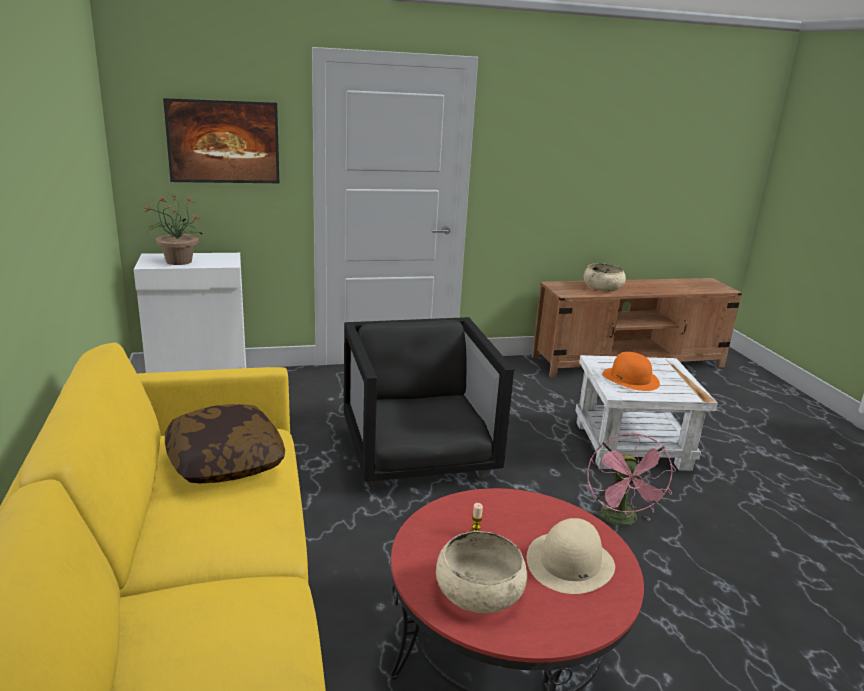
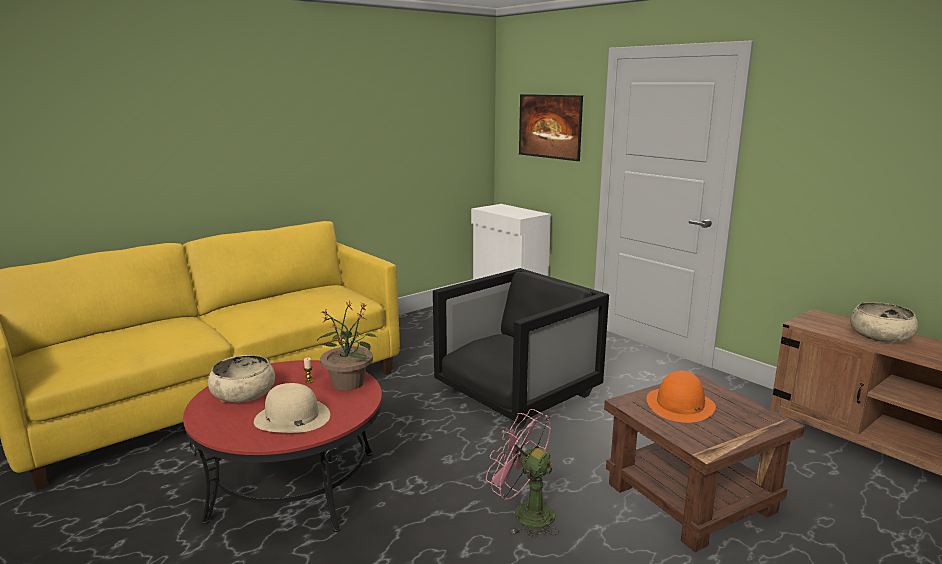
camera: 65 degrees right, 5 degrees down
potted plant [145,194,202,265] -> potted plant moved to [318,301,378,391]
pillow [165,404,285,484] -> none
white side table [575,355,718,471] -> brown side table [604,373,805,552]
pink fan [587,433,676,526] -> pink fan turned 60 degrees clockwise [486,409,559,538]

